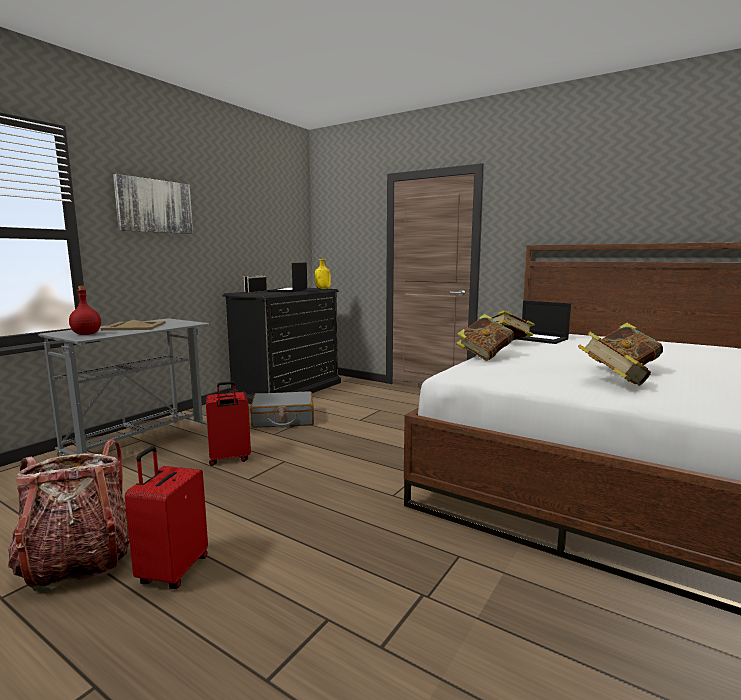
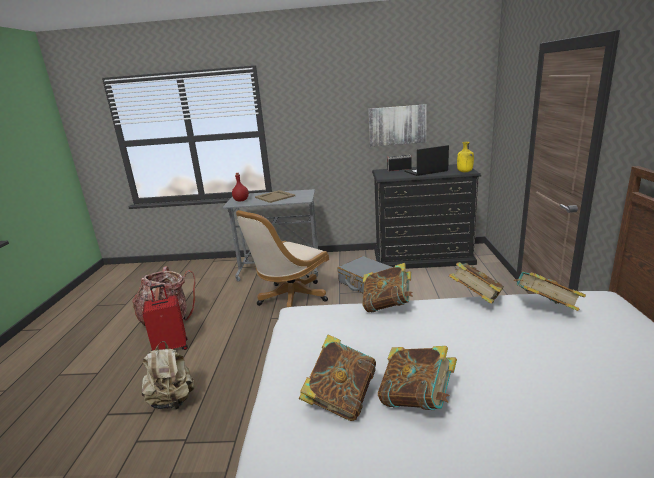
camera: 60 degrees right, 10 degrees up
picture [113,174,193,234] -> picture moved to [368,104,427,146]
red suitcase [206,381,251,466] -> office chair [236,210,329,307]
laptop [517,300,571,344] -> book [514,272,586,311]
none -> beige backpack [142,341,194,410]

